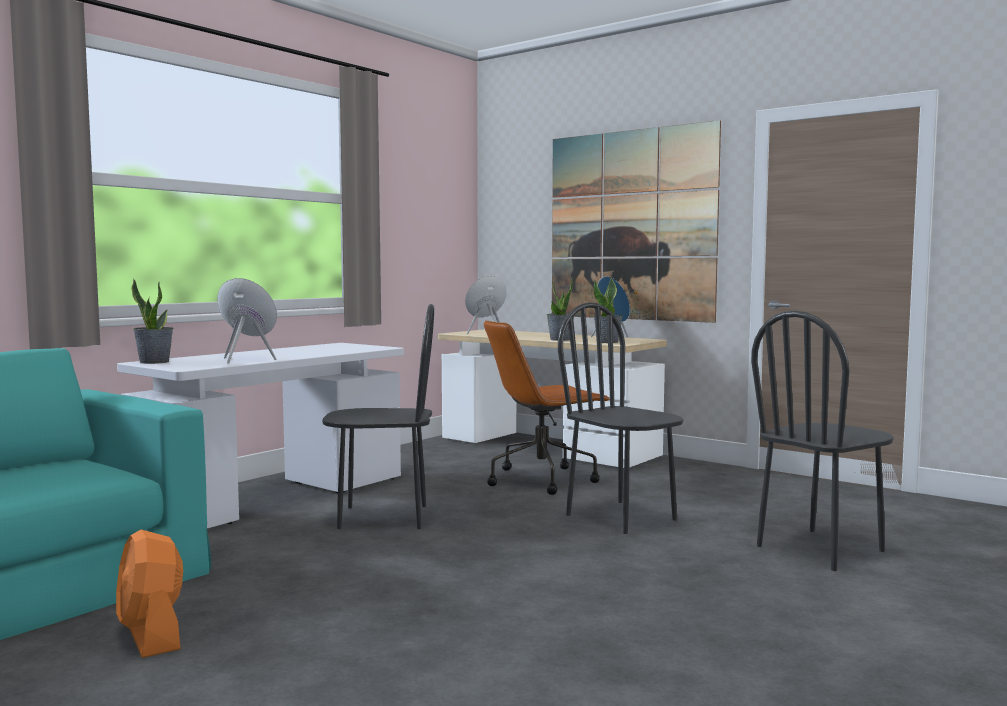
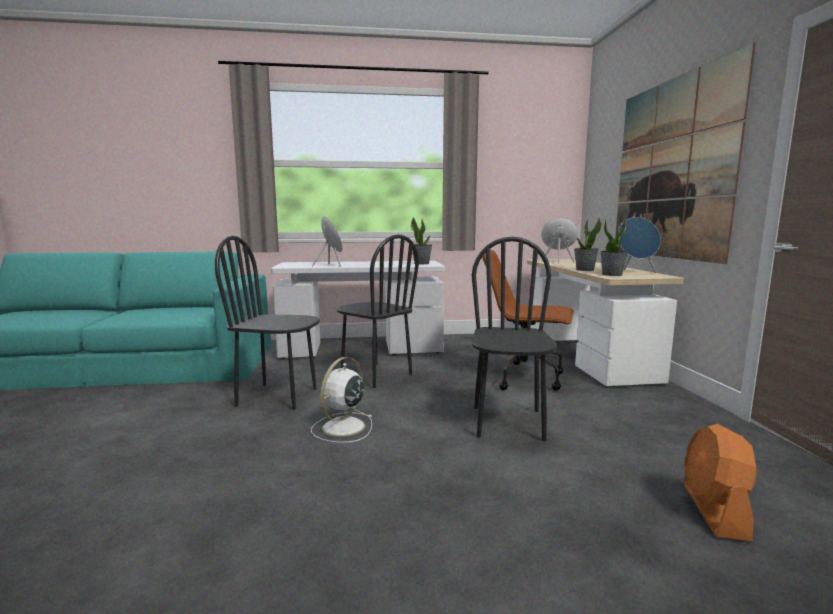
camera: 45 degrees right, 5 degrees up
orange fan [116,530,183,658] -> orange fan moved to [684,424,757,542]
potted plant [131,278,174,364] -> potted plant moved to [411,217,432,264]
black chair [751,311,894,571] -> black chair moved to [215,236,320,410]
none -> white fan [311,357,372,443]

